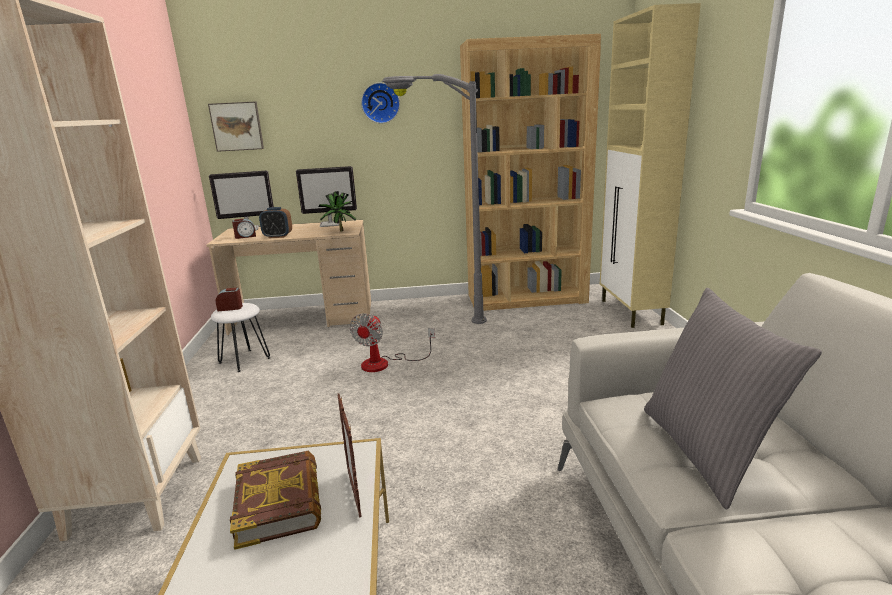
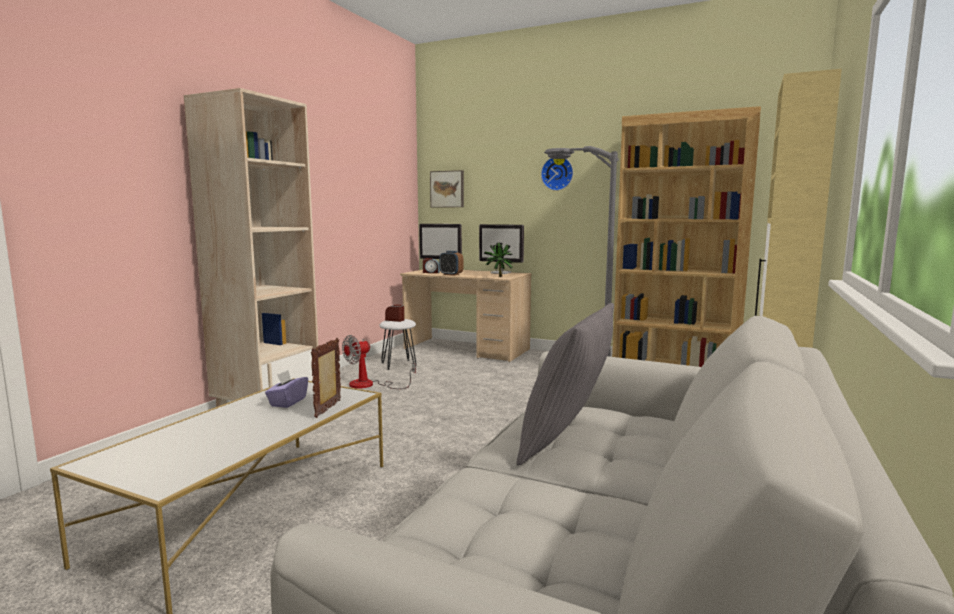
camera: 30 degrees right, 10 degrees down
book [230,450,321,550] -> purple tissue box [265,370,308,408]
fan [350,313,435,372] -> fan moved to [342,335,416,389]

